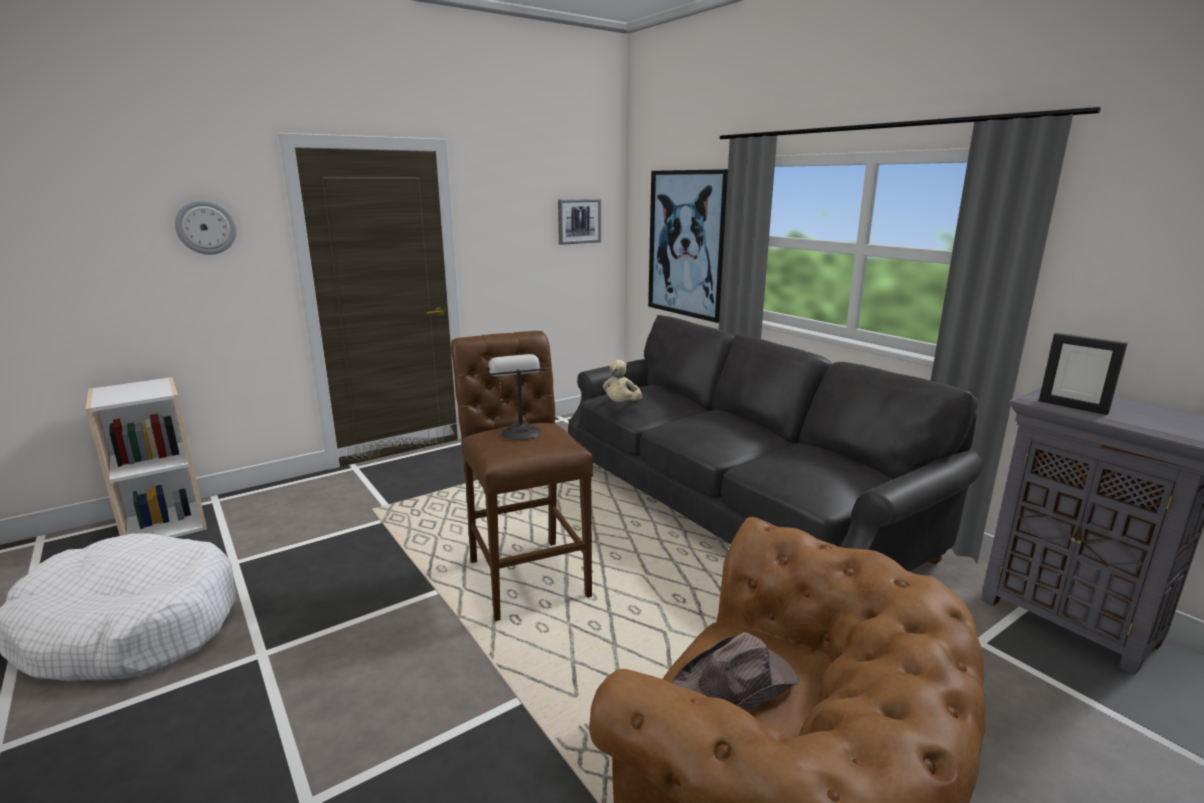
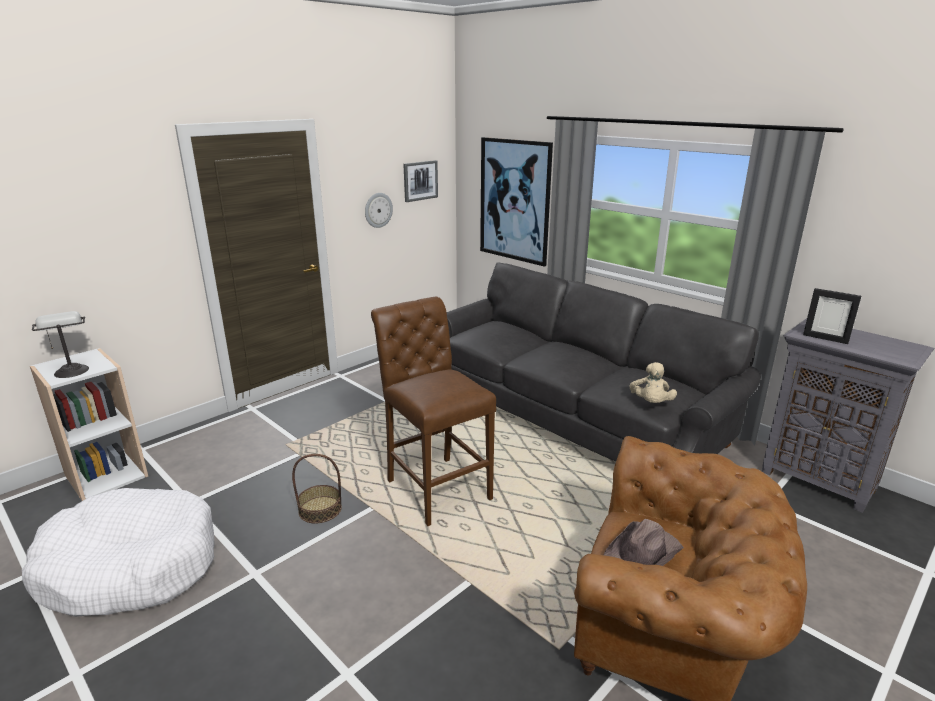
camera: 10 degrees left, 5 degrees up
wall clock [175,200,237,255] -> wall clock moved to [365,193,393,228]
table lamp [485,354,547,440] -> table lamp moved to [32,311,89,378]
beige plush toy [603,360,642,402] -> beige plush toy moved to [629,362,677,403]
none -> basket [292,454,342,523]

